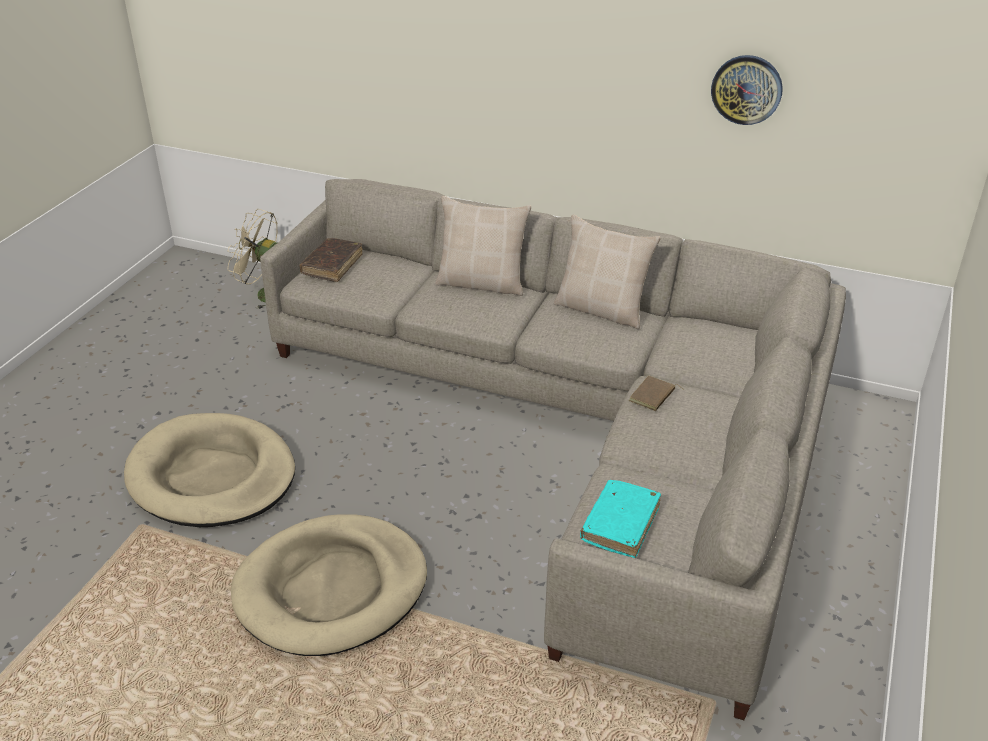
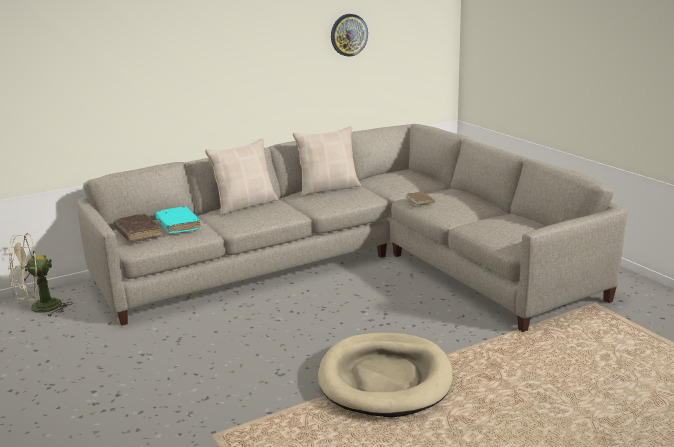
camera: 50 degrees left, 15 degrees down
beige dog bed [124,413,295,527] -> none
turquoise book [580,480,661,558] -> turquoise book moved to [156,206,201,233]

